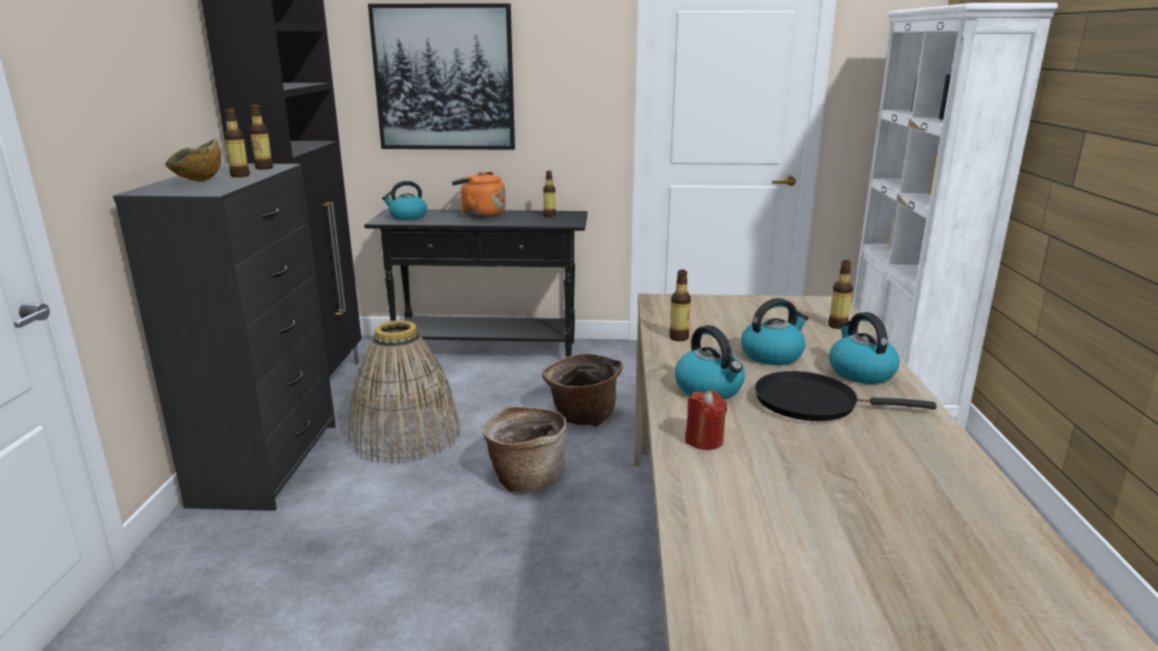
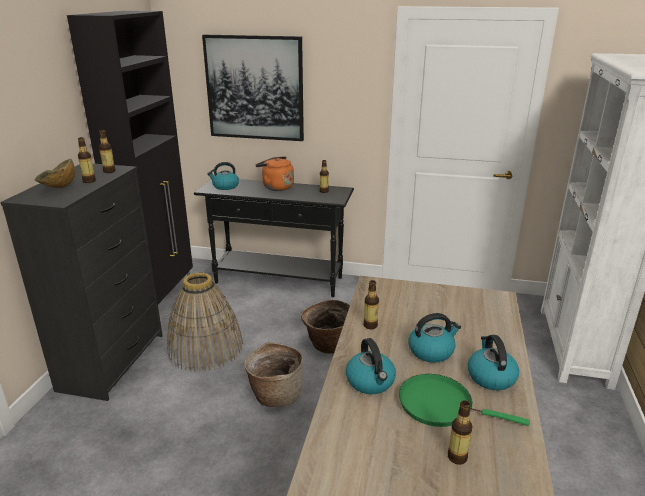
camera: 10 degrees right, 5 degrees up
red candle [685,390,727,450] -> none
black frying pan [755,371,937,421] -> green frying pan [399,374,530,427]
bottle [828,260,853,329] -> bottle moved to [448,400,473,465]

